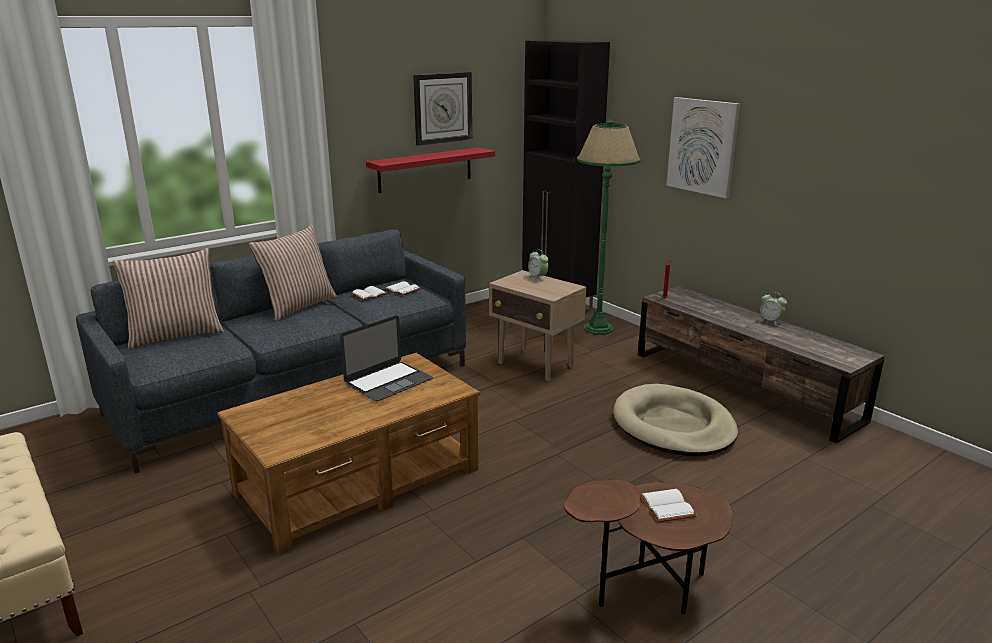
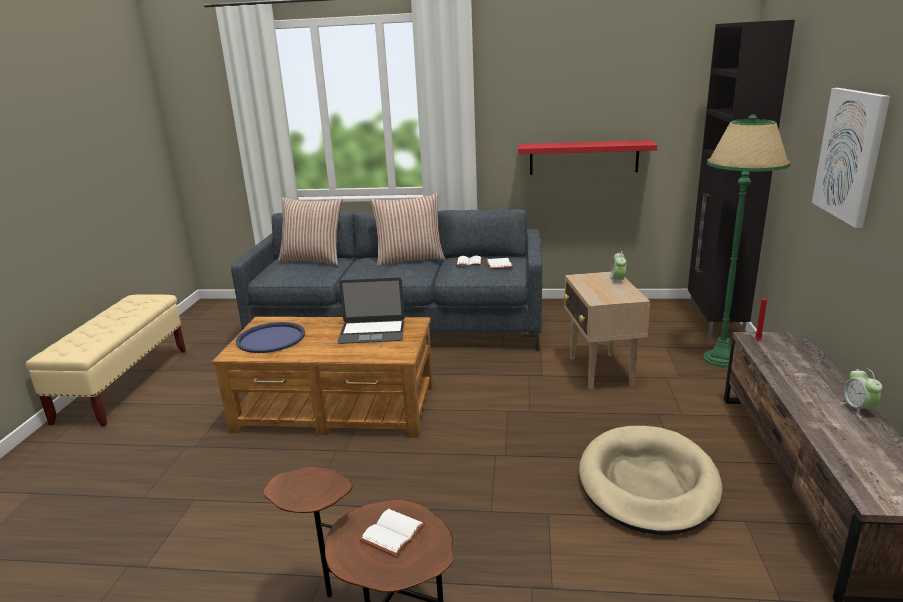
camera: 45 degrees right, 0 degrees up
wall clock [413,72,472,146] -> none
none -> blue tray [236,322,305,353]

